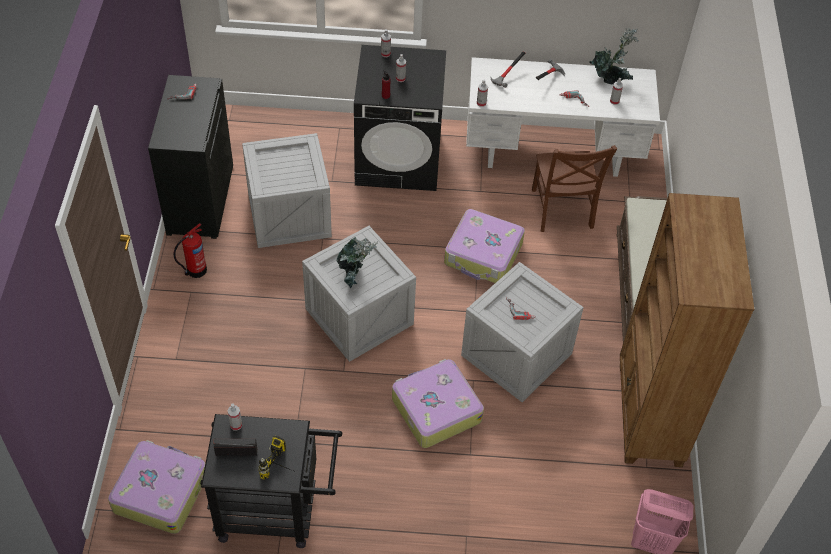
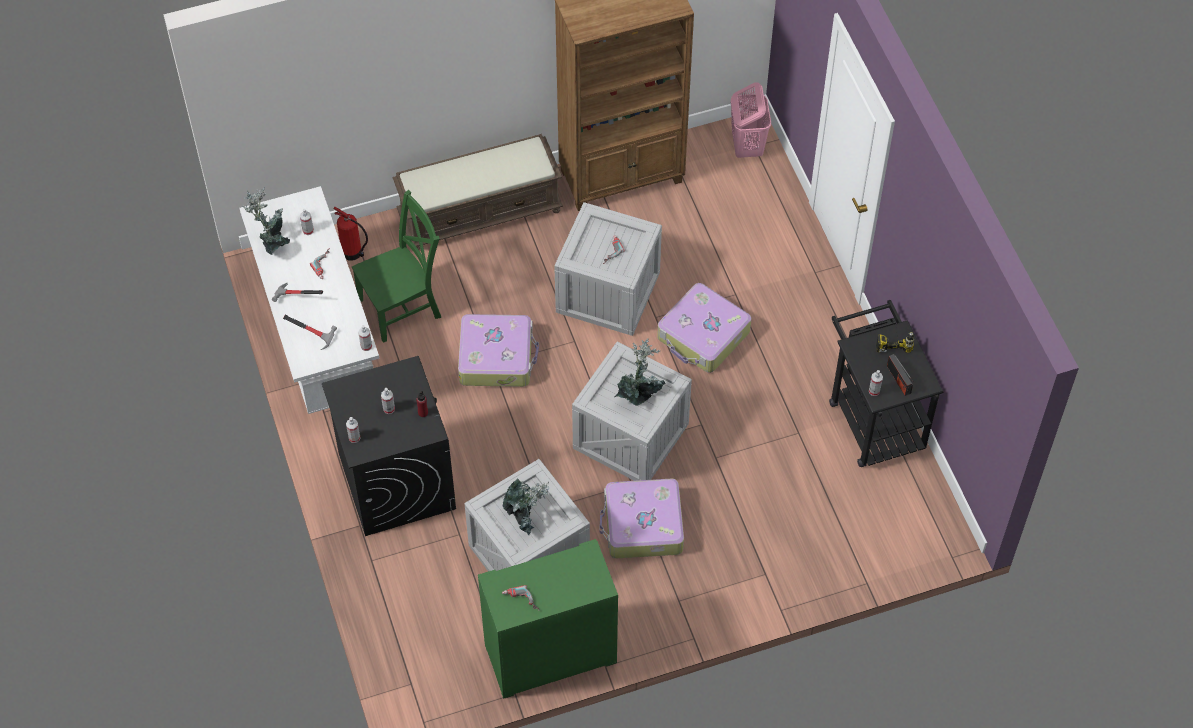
camera: 110 degrees left, 5 degrees up
suitcase [108,440,205,534] -> suitcase moved to [599,479,684,558]
black cabinet [148,75,233,239] -> green cabinet [478,539,618,699]
fire extinguisher [174,223,207,278] -> fire extinguisher moved to [333,207,368,261]
brown chair [532,145,617,232] -> green chair [352,190,441,343]
none -> potted plant [503,478,549,535]

